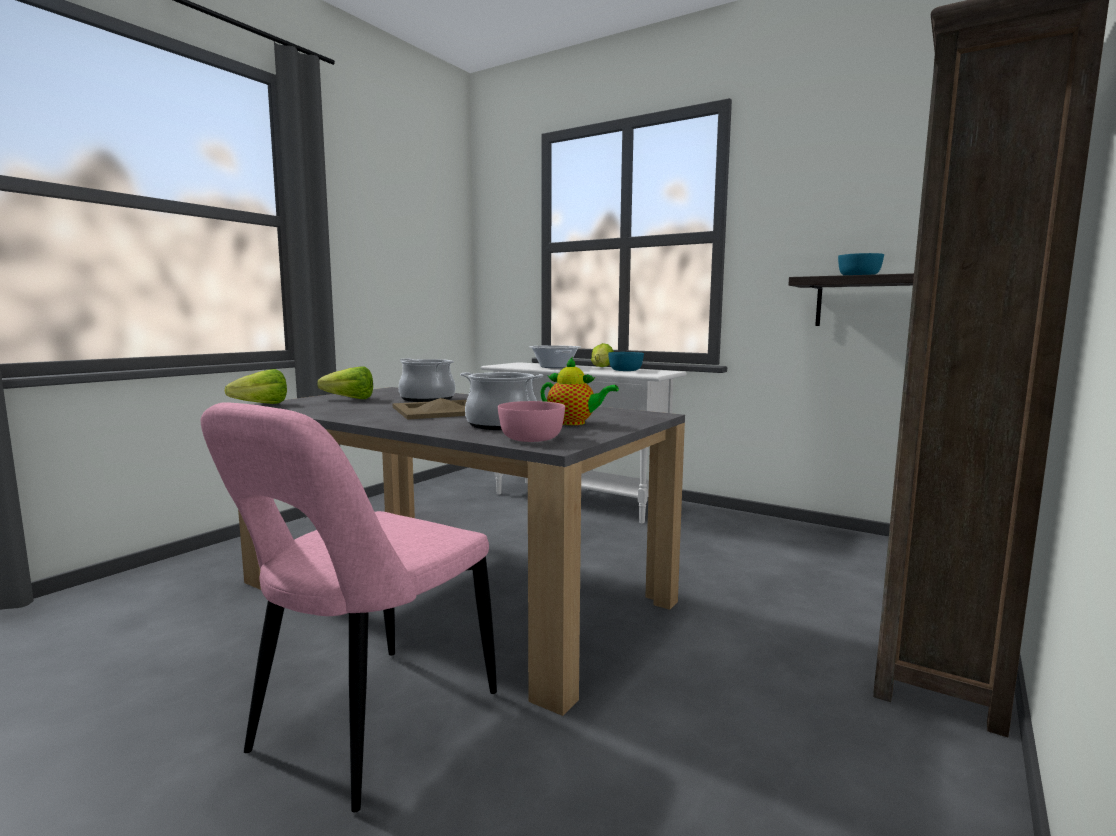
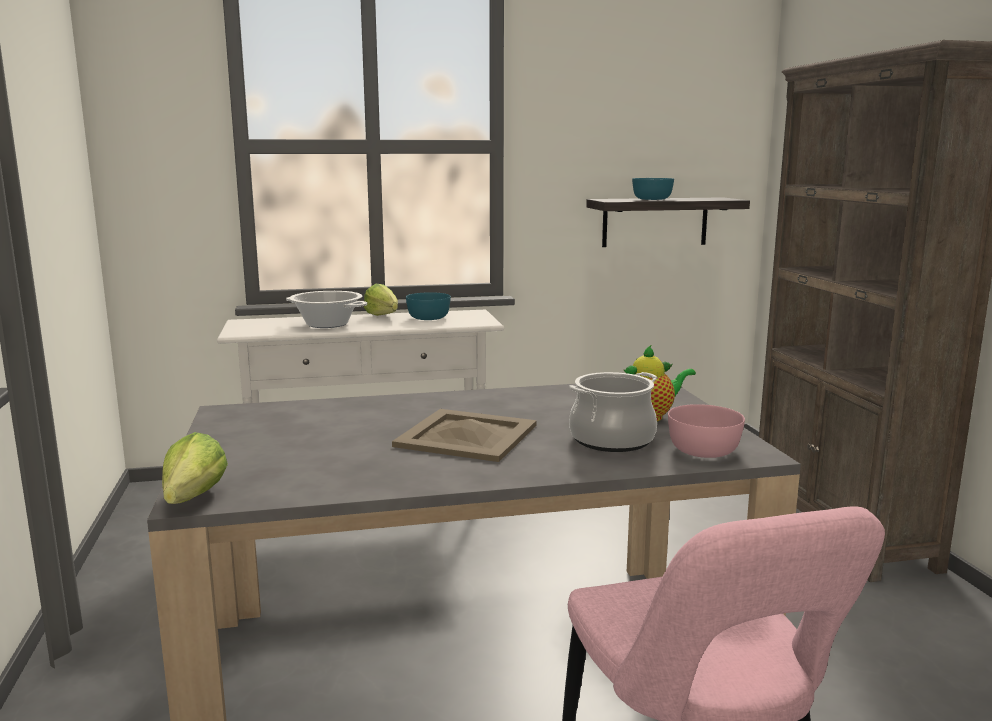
camera: 45 degrees left, 5 degrees up
lettuce [317,367,373,399] -> none
cooking pot [398,358,455,402] -> none

